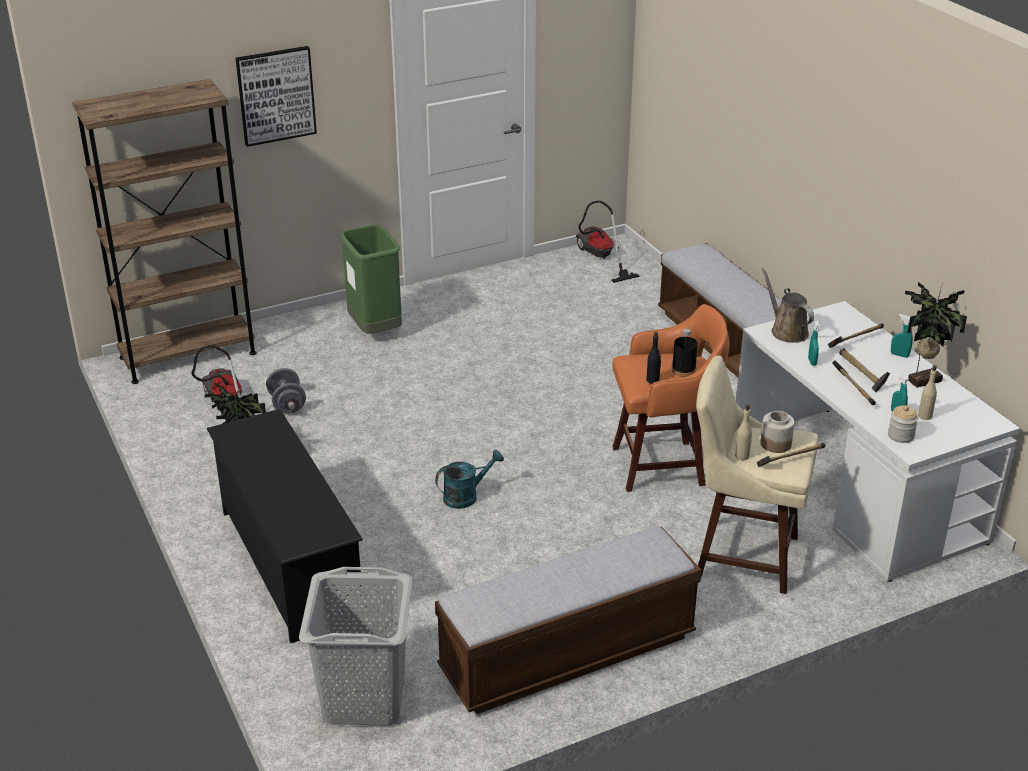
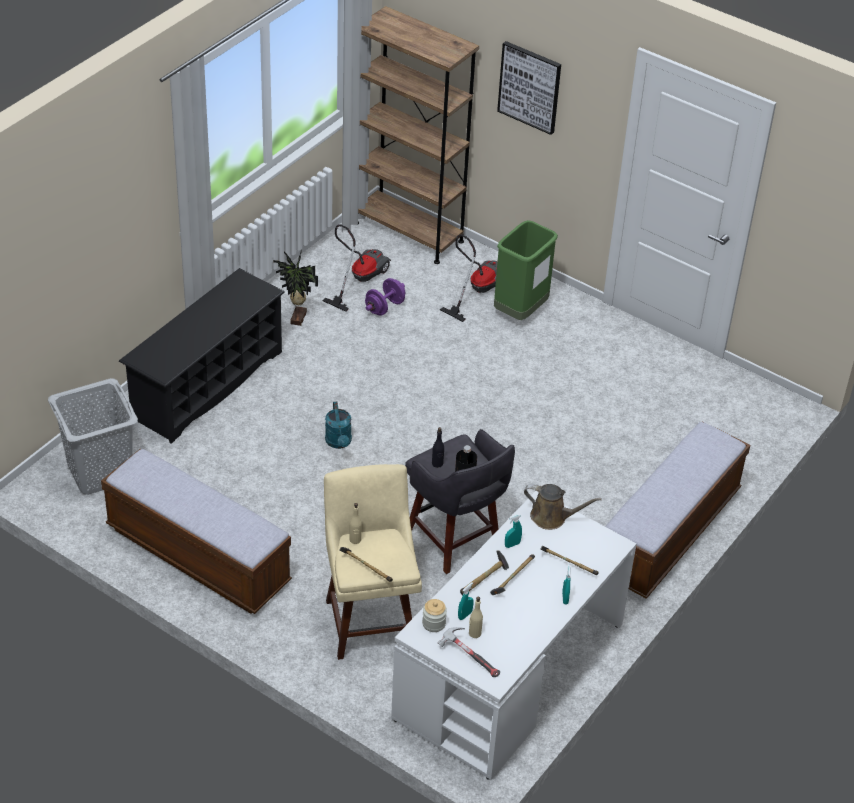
camera: 60 degrees right, 10 degrees up
grey dumbbell [266,368,306,414] -> purple dumbbell [365,278,405,316]
turquoise watering can [435,449,504,509] -> turquoise watering can turned 45 degrees clockwise [325,402,352,449]
vacuum cleaner [576,201,640,283] -> vacuum cleaner moved to [440,234,498,322]
orange stool [612,304,730,492] -> grey stool [405,429,515,574]
jar [760,411,795,453] -> none
brown watering can [762,268,814,343] -> brown watering can turned 75 degrees clockwise [524,484,602,530]
potted plant [905,282,967,388] -> none
none -> hammer [438,627,500,677]

